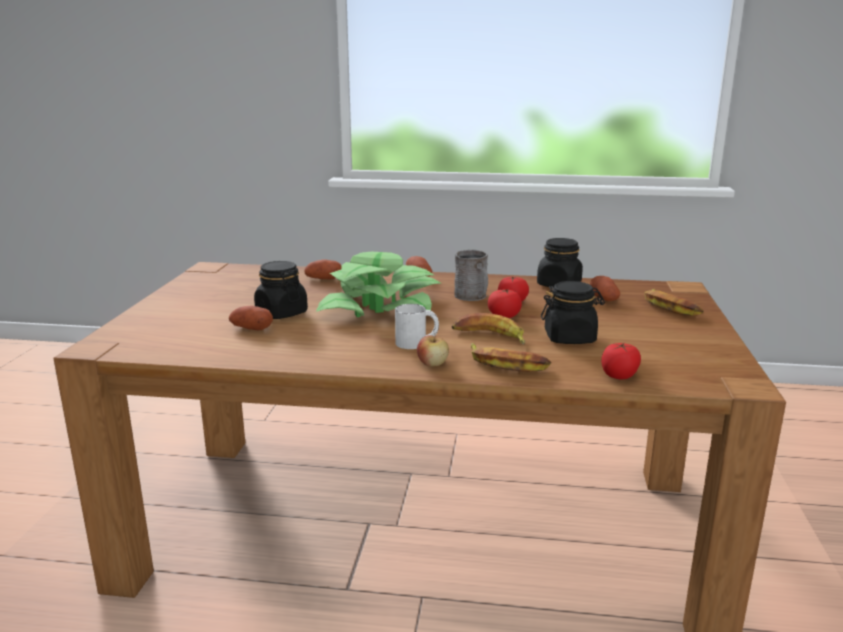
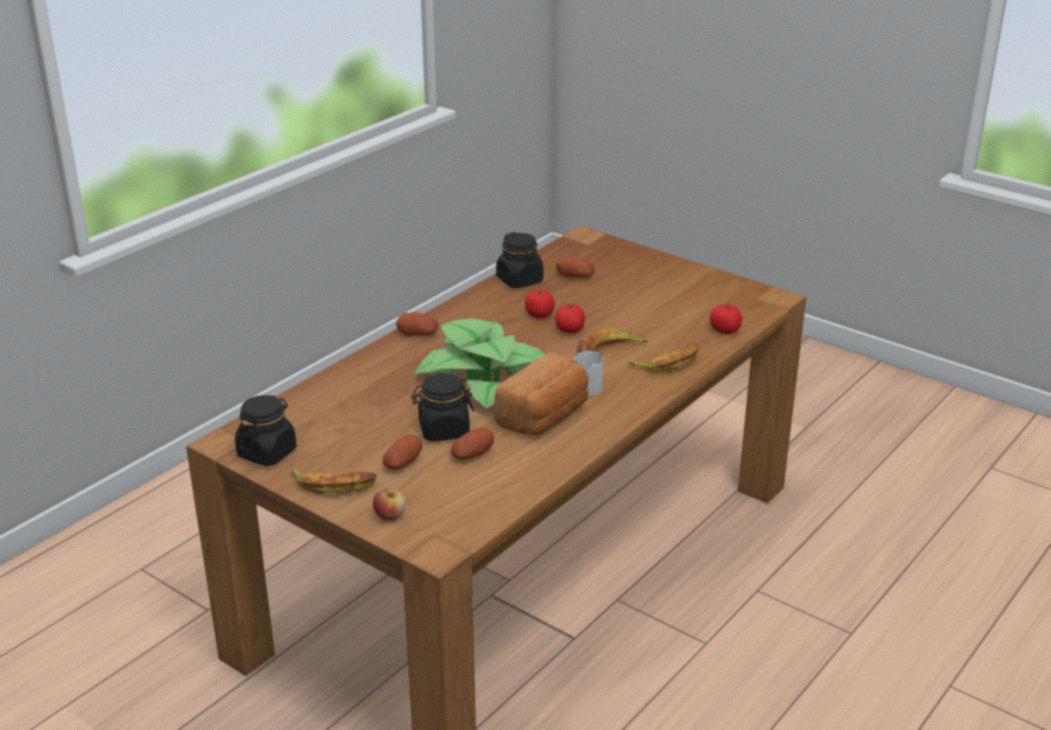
camera: 60 degrees left, 10 degrees up
potato [304,259,342,279] -> potato moved to [383,434,422,470]
apple [417,333,449,367] -> apple moved to [373,487,406,521]
grey mug [454,250,488,301] -> none
black jar [541,281,605,344] -> black jar moved to [235,395,297,466]
banana [644,289,703,316] -> banana moved to [291,467,377,493]
none -> bread [494,352,589,436]

